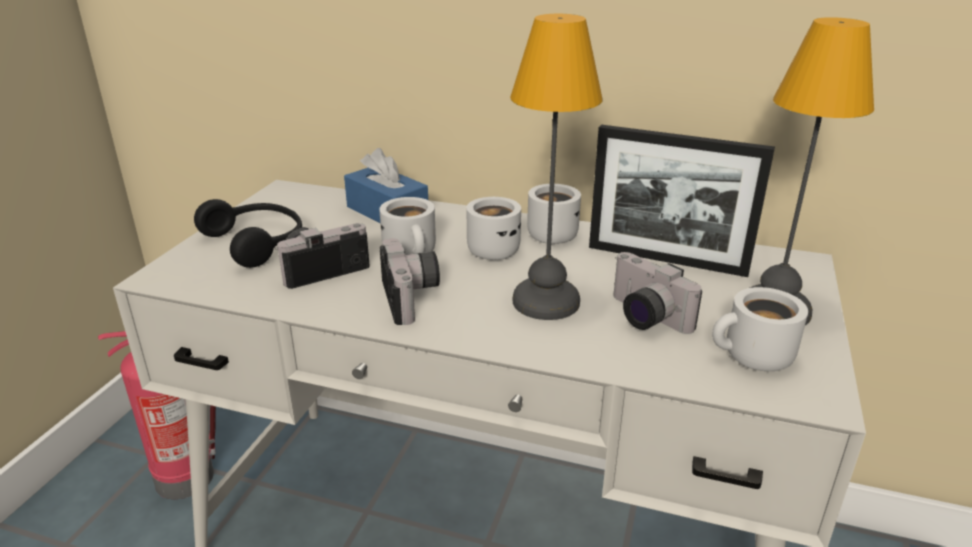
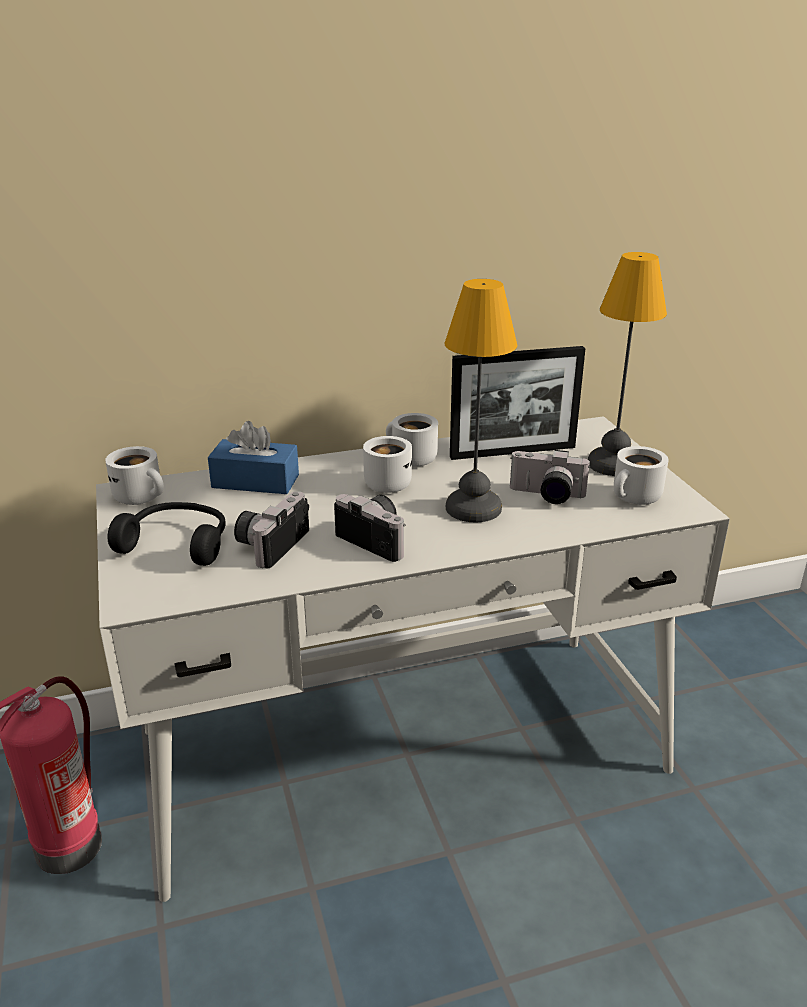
camera: 35 degrees left, 0 degrees up
white mug [379,197,436,255] -> white mug moved to [105,446,164,505]

